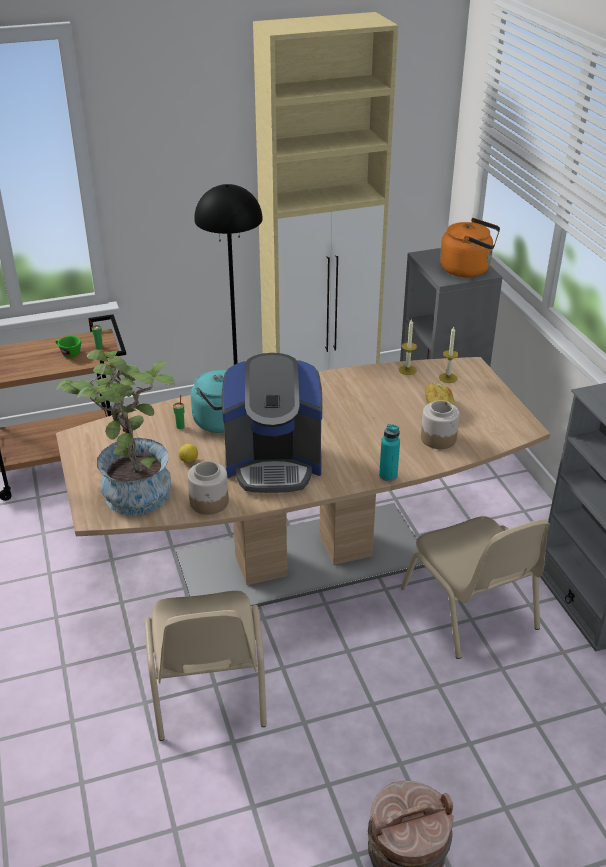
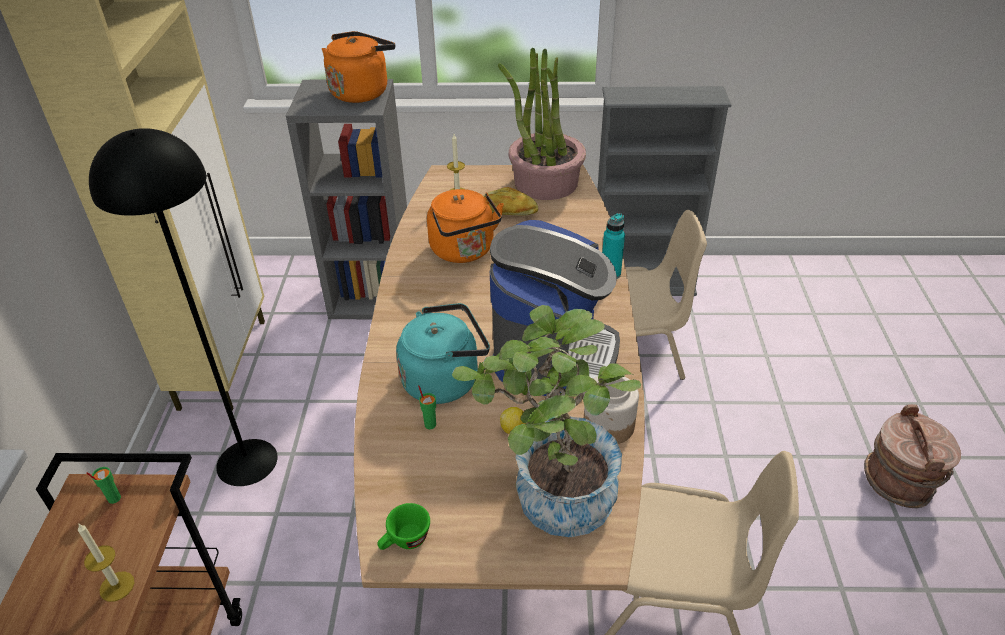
camera: 70 degrees left, 5 degrees up
green cup [56,336,81,357] -> green cup moved to [377,503,430,550]
candle [399,318,417,375] -> candle moved to [78,523,135,602]
jar [421,400,460,449] -> none
none -> orange kettle [427,189,504,263]
none -> potted plant [498,48,586,200]

